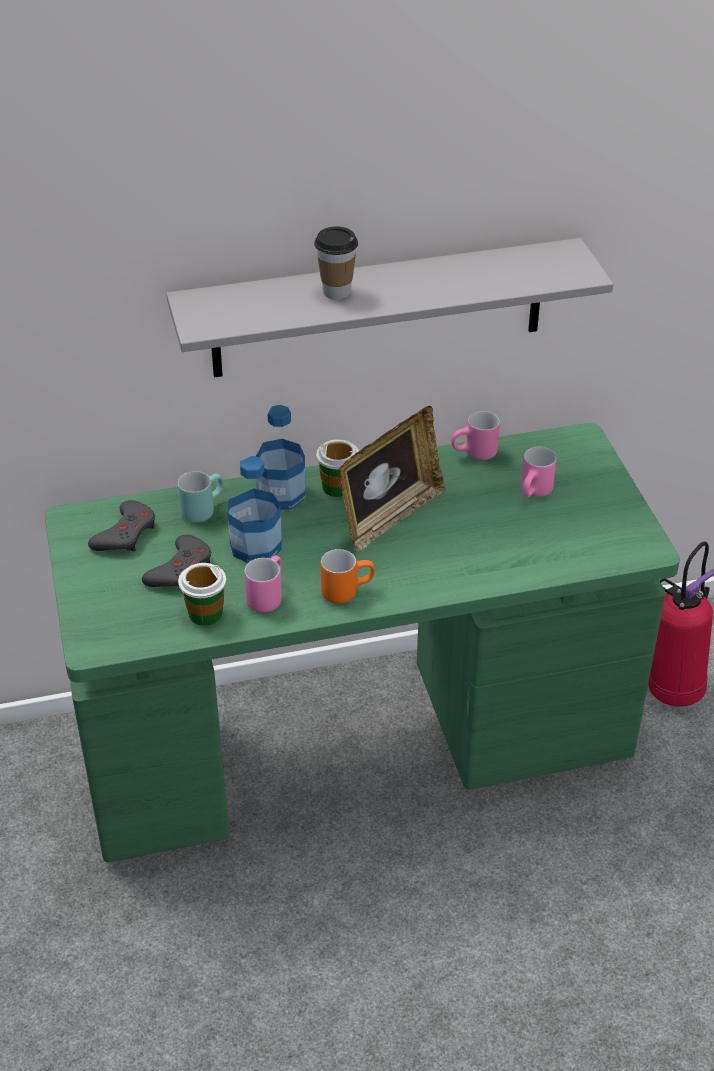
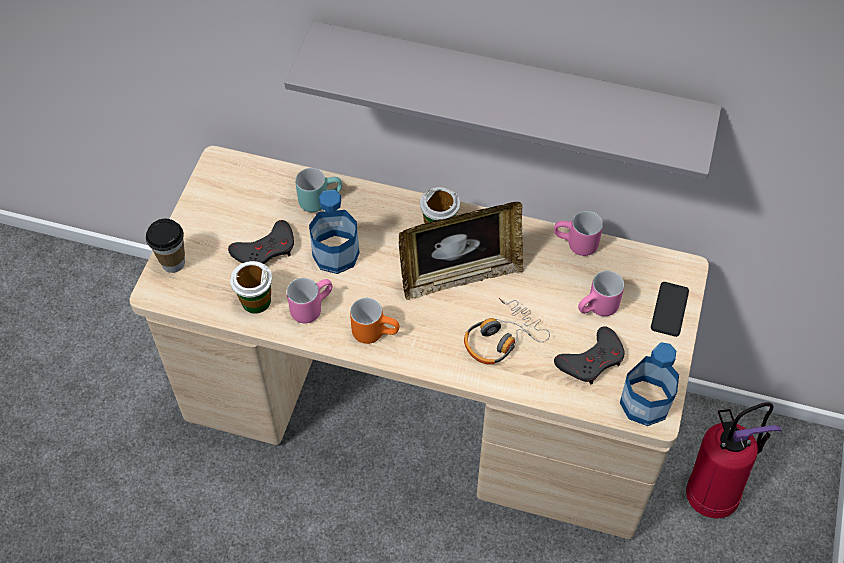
camera: 30 degrees right, 15 degrees up
green desk [45,423,680,862] -> beige desk [129,146,709,539]
grey game controller [88,500,155,551] -> grey game controller moved to [554,326,625,385]
bottle [256,405,305,510] -> bottle moved to [620,342,679,426]
cup [314,227,358,300] -> cup moved to [146,219,185,273]
none -> headphones [464,298,550,365]
none -> phone [651,282,689,337]

